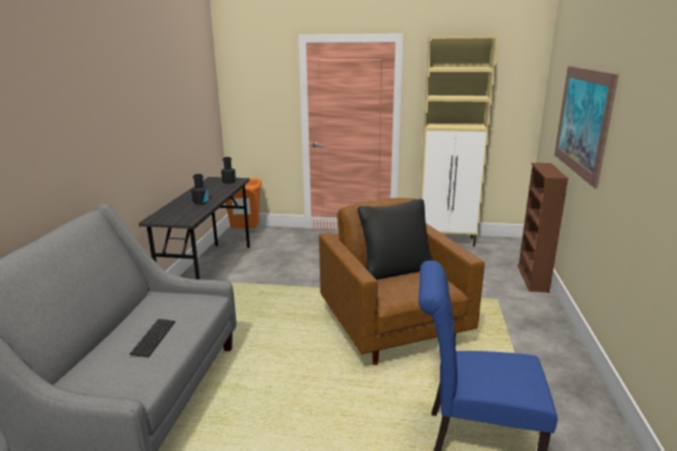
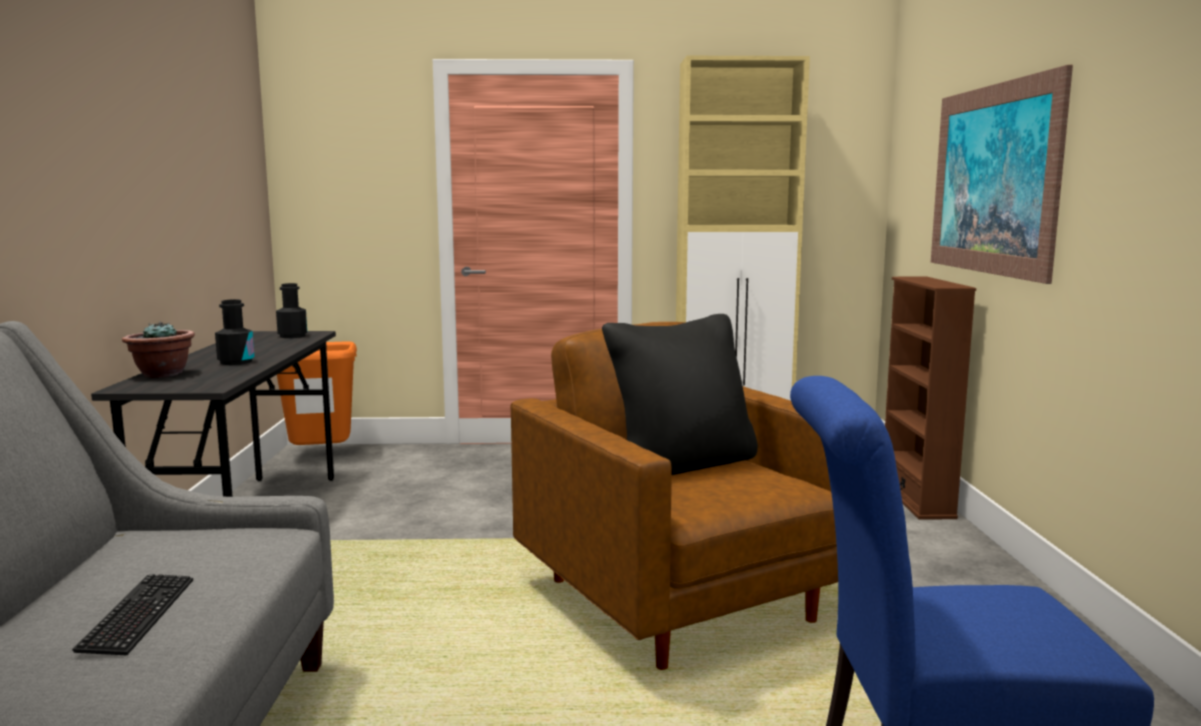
camera: 10 degrees left, 10 degrees down
none -> potted plant [122,321,195,378]

